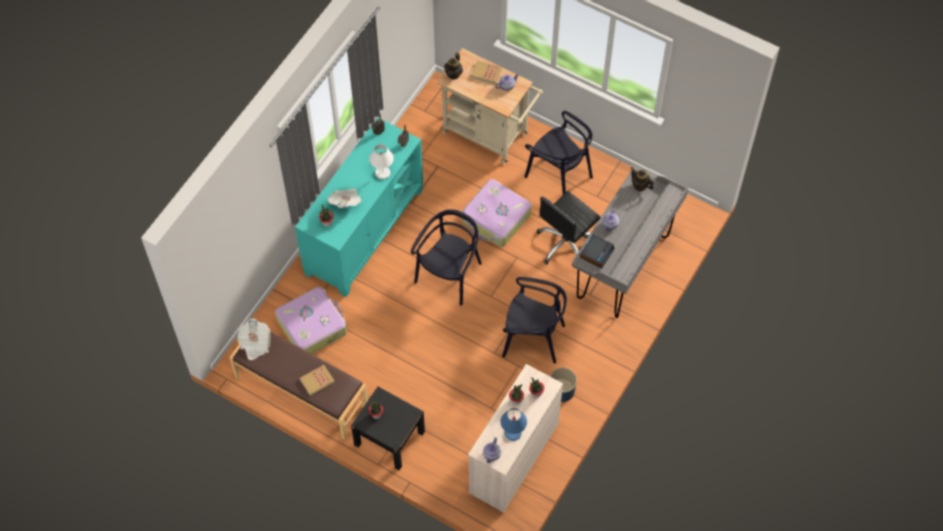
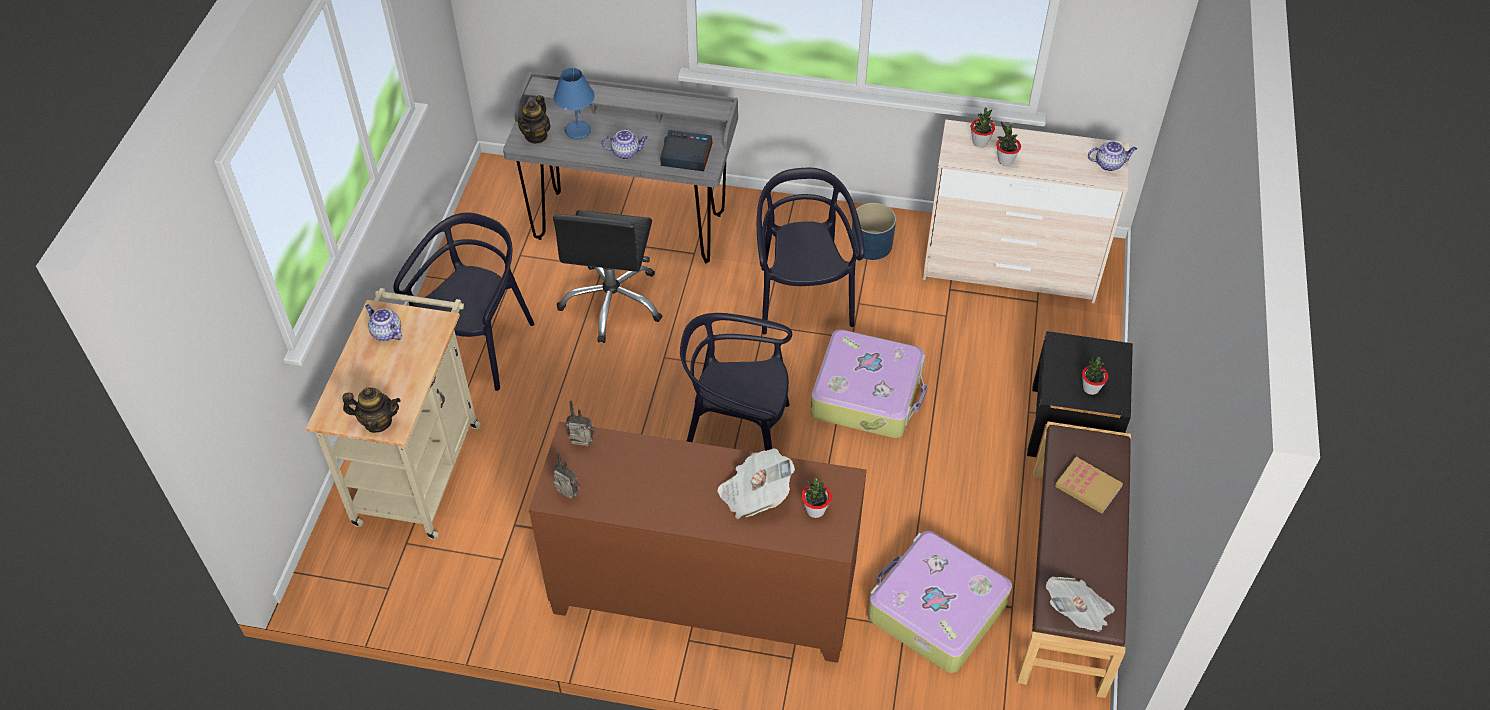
camera: 110 degrees left, 10 degrees down
turquoise cabinet [295,118,423,297] -> brown cabinet [529,422,867,663]
white table lamp [369,144,394,179] -> none
suitcase [462,179,532,247] -> suitcase moved to [811,329,928,438]
book [471,61,502,84] -> none
blue table lamp [500,408,527,441] -> blue table lamp moved to [553,68,595,139]
black office chair [537,191,601,264] -> black office chair turned 75 degrees clockwise [553,210,663,343]

